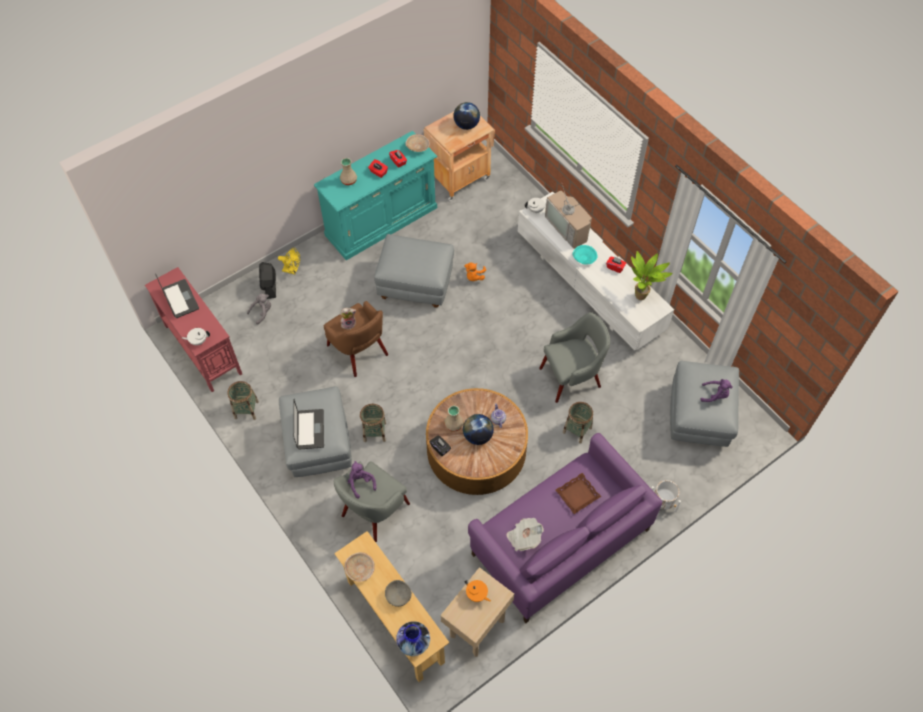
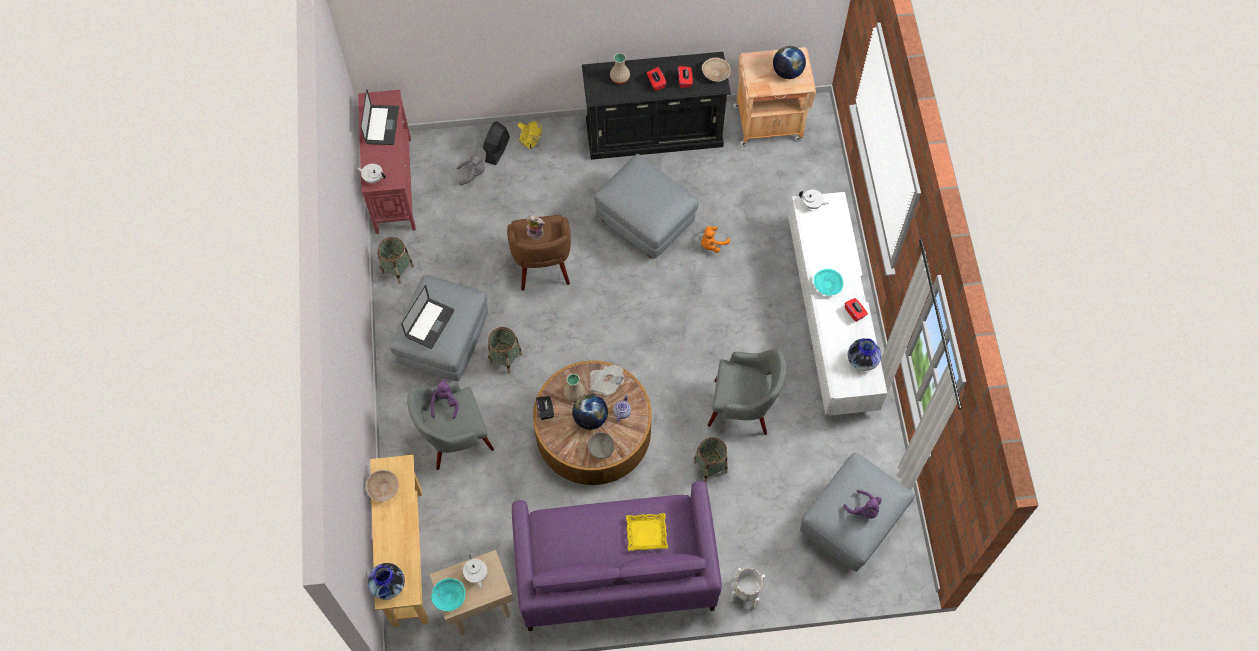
camera: 30 degrees right, 5 degrees up
turquoise cabinet [314,131,437,260] -> black cabinet [582,52,731,160]
grey bowl [385,580,412,607] -> grey bowl moved to [588,432,615,459]
orange teapot [465,580,491,602] -> white teapot [463,554,487,588]
newspaper [506,518,544,551] -> newspaper moved to [589,364,624,395]
television [545,182,592,249] -> none
brown tray [555,473,601,514] -> yellow tray [626,513,668,551]
potted plant [631,251,673,300] -> vase [848,338,881,371]
none -> turquoise bowl [431,578,465,612]

